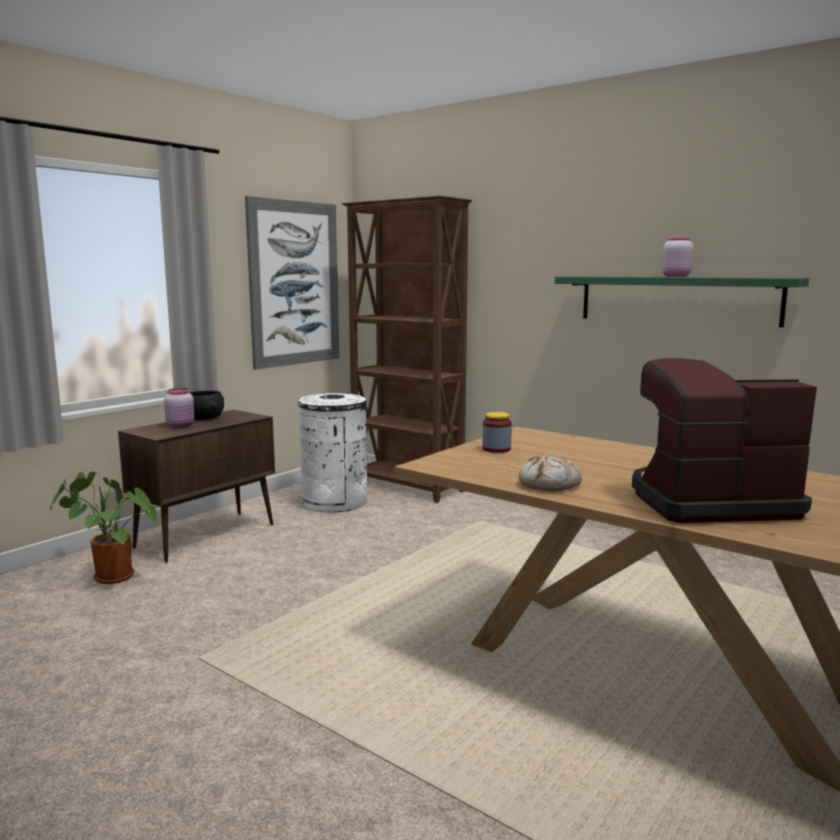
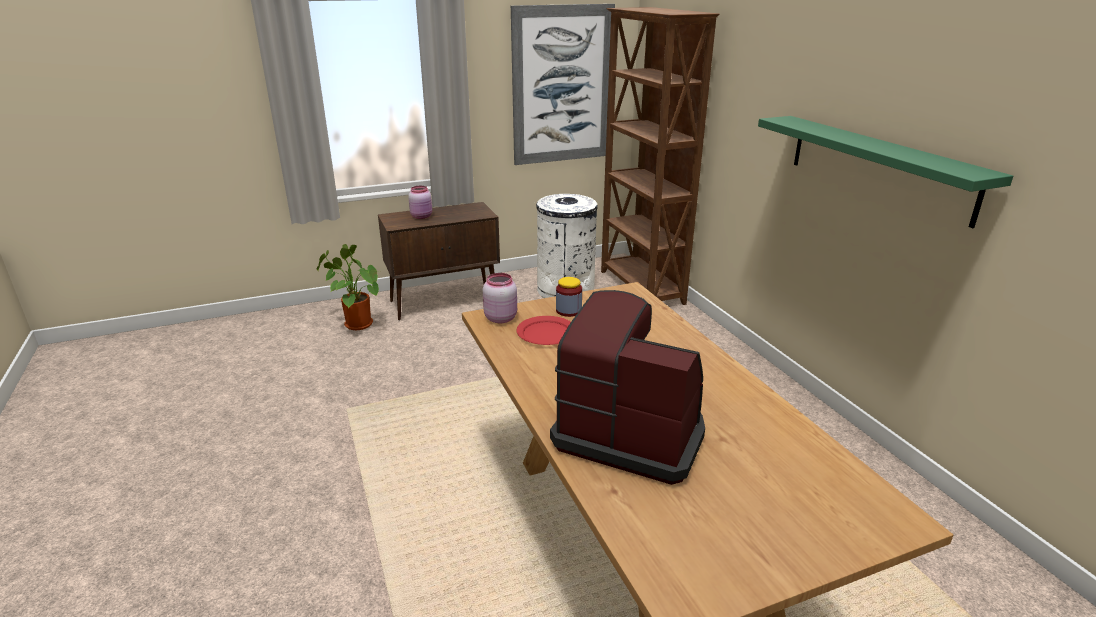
camera: 30 degrees right, 15 degrees up
black bowl [189,391,224,420] -> none
bread [519,455,582,491] -> none
pink jar [662,237,693,277] -> pink jar moved to [483,273,517,323]
none -> red plate [516,316,571,345]

